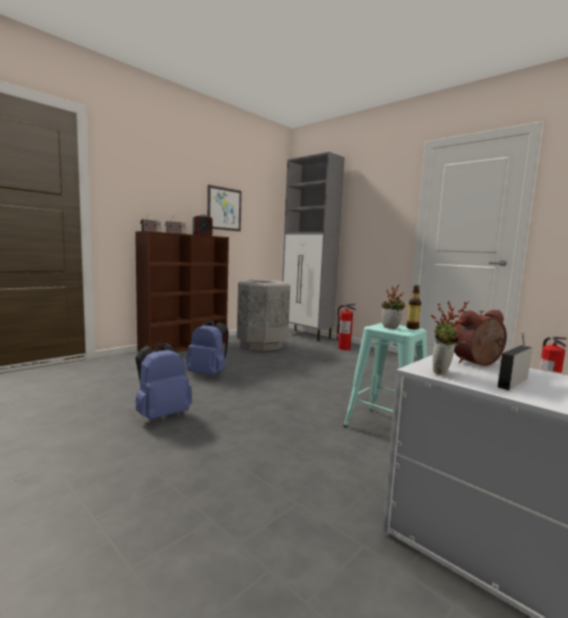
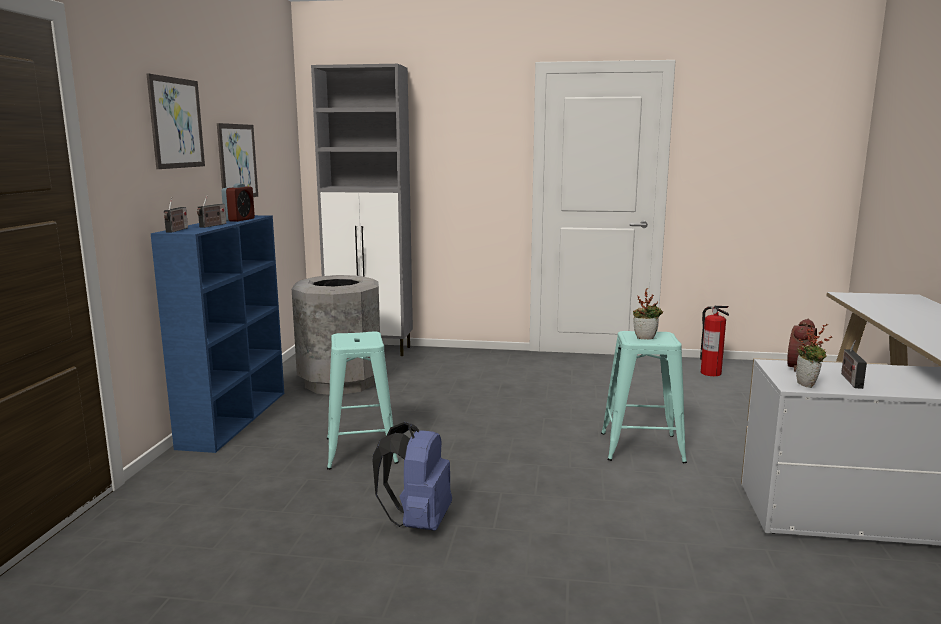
camera: 35 degrees left, 5 degrees up
brown bookcase [135,231,229,352] -> blue bookcase [151,215,284,453]
blue backpack [186,320,229,376] -> turquoise stool [327,332,399,470]
fire extinguisher [337,304,356,350] -> none
bottle [406,285,421,329] -> none
none -> picture [147,73,205,169]

